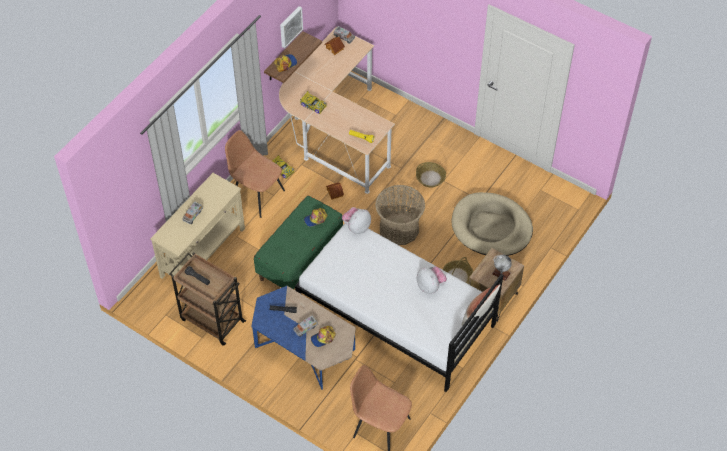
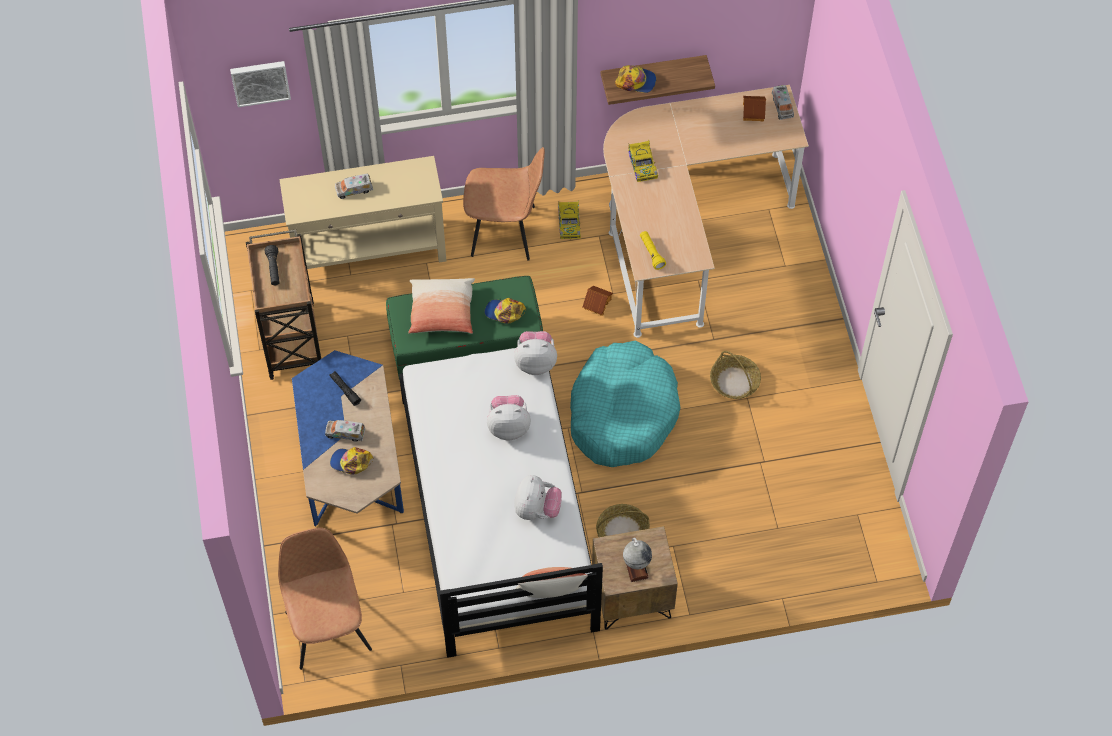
camera: 45 degrees right, 5 degrees up
brown chair [225,130,285,218] -> brown chair turned 105 degrees clockwise [463,147,545,260]
picture [280,6,303,48] -> picture moved to [230,61,291,107]
basket [375,185,425,245] -> turquoise dog bed [570,341,681,467]
beige dog bed [452,192,533,256] -> none
none -> pillow [408,278,475,334]
none -> plush toy [487,395,531,440]

